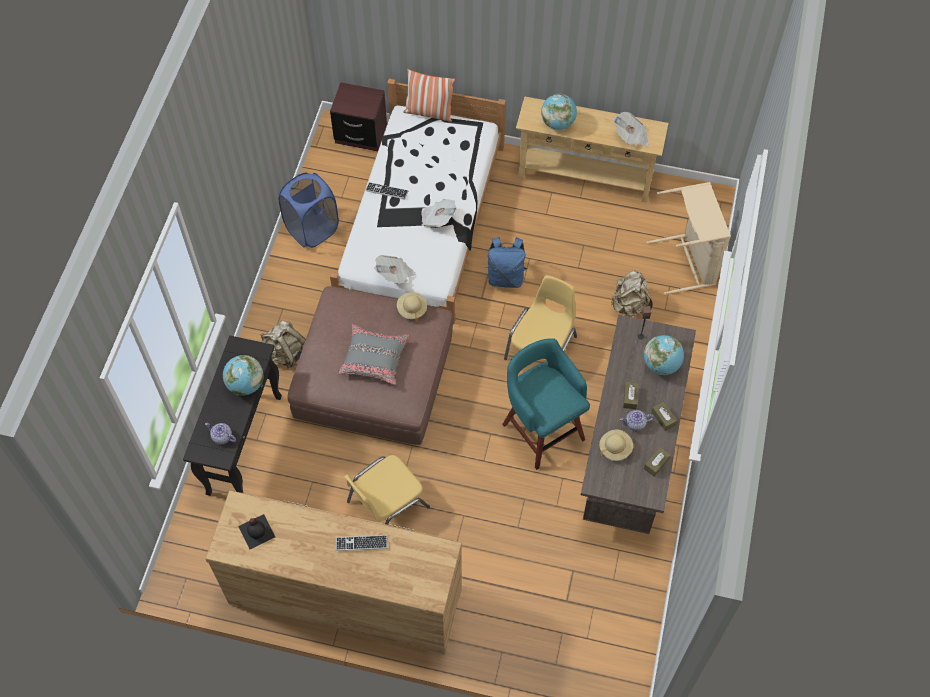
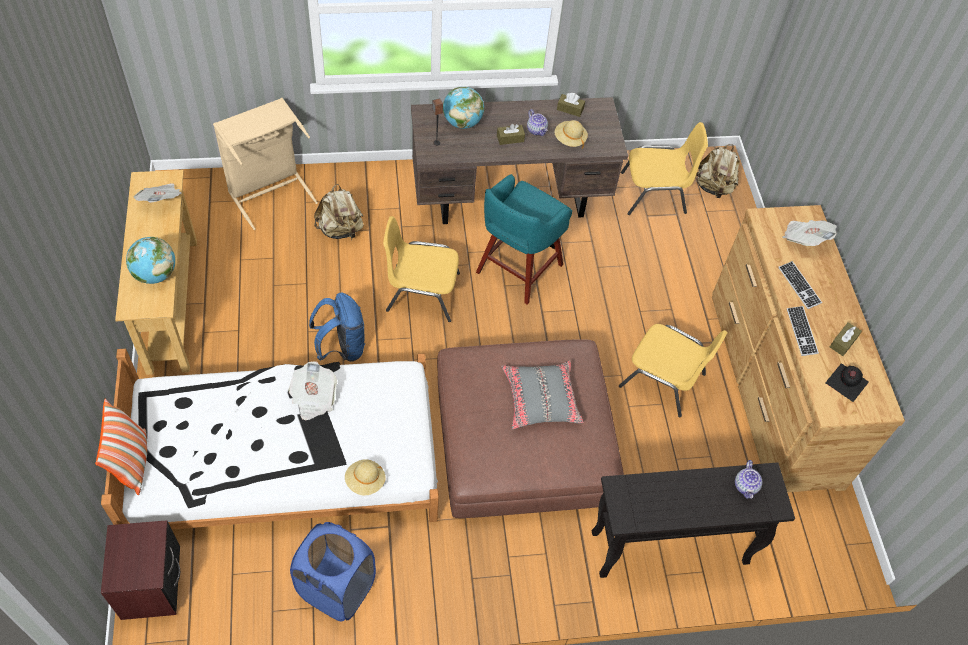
camera: 115 degrees left, 5 degrees down
globe [223,355,264,396] -> none
beige backpack [261,321,306,369] -> beige backpack moved to [696,144,740,198]
keyboard [365,182,408,199] -> keyboard moved to [787,306,819,356]
newspaper [374,255,416,284] -> newspaper moved to [782,220,837,246]
beige hat [397,292,427,322] -> beige hat moved to [345,459,386,496]
brown tissue box [652,401,677,431] -> brown tissue box moved to [830,322,862,356]
none -> yellow chair [621,122,708,215]

